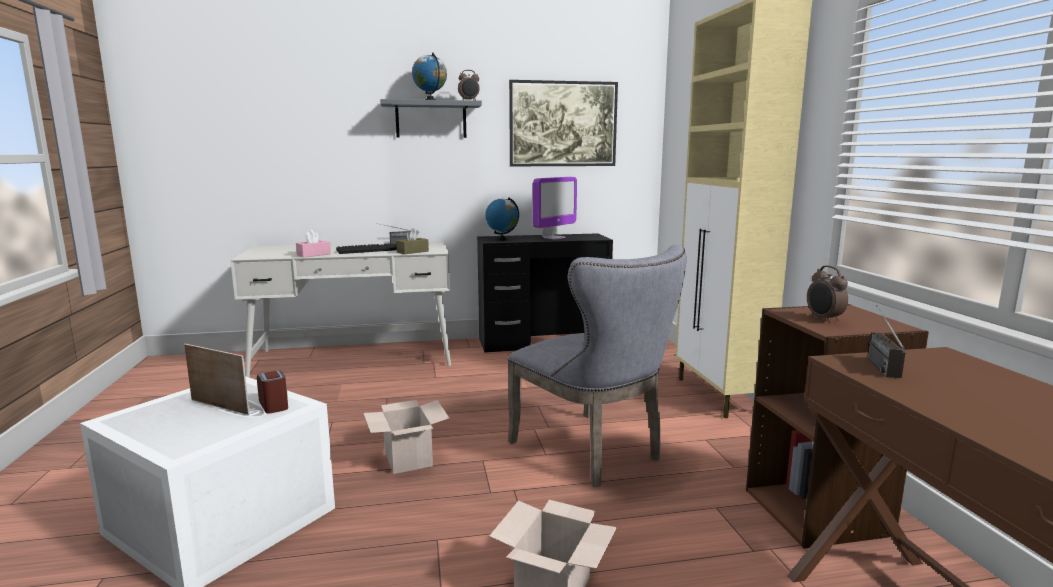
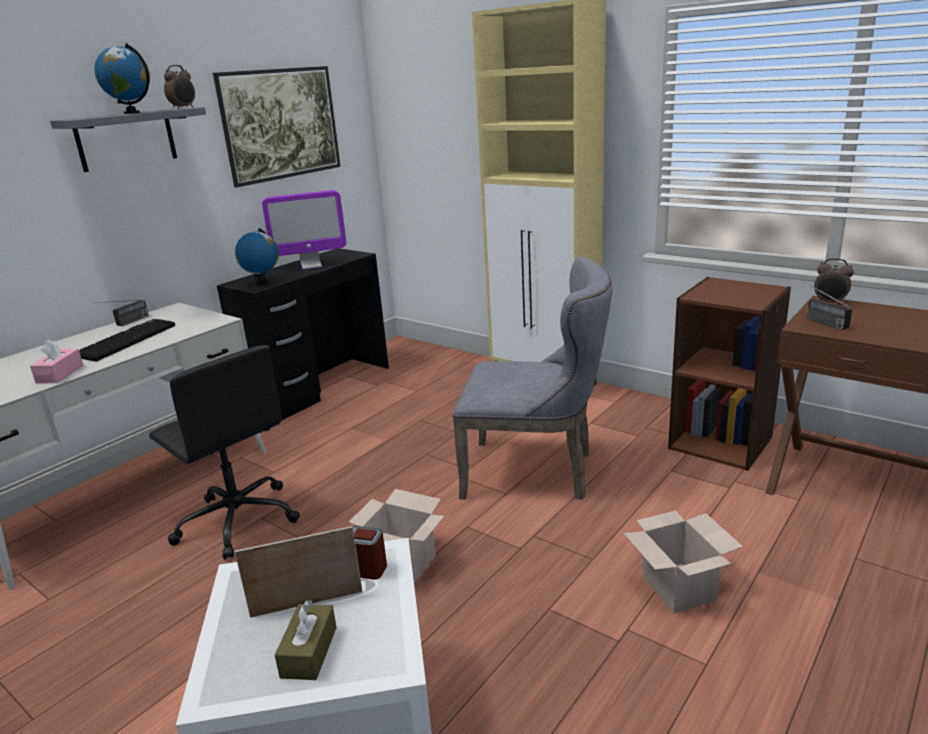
camera: 40 degrees left, 10 degrees up
brown tissue box [396,228,429,254] -> brown tissue box moved to [275,600,337,680]
monitor [533,177,577,240] -> monitor turned 75 degrees clockwise [262,190,346,269]
alarm clock [807,265,848,323] -> alarm clock moved to [814,258,854,305]
none -> black office chair [149,345,300,559]

